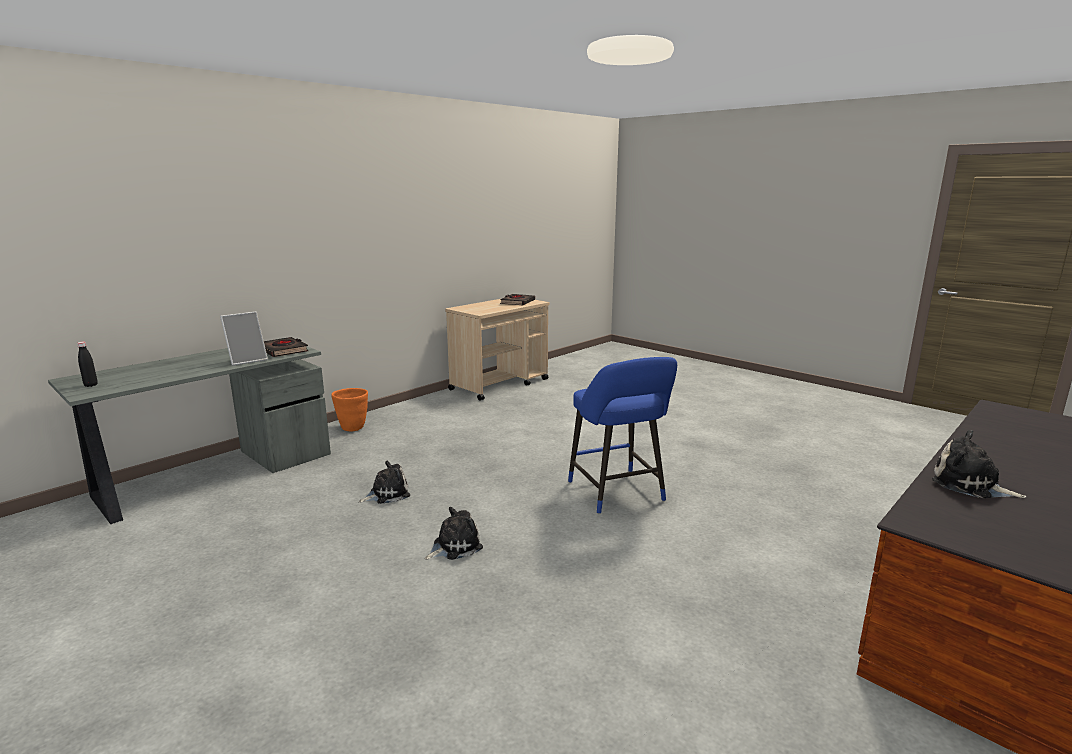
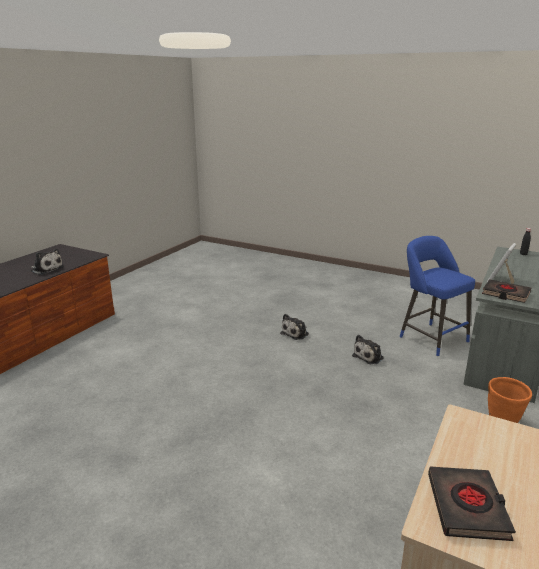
camera: 165 degrees right, 5 degrees up
blue stool [568,357,677,514] -> blue stool moved to [400,236,475,357]

